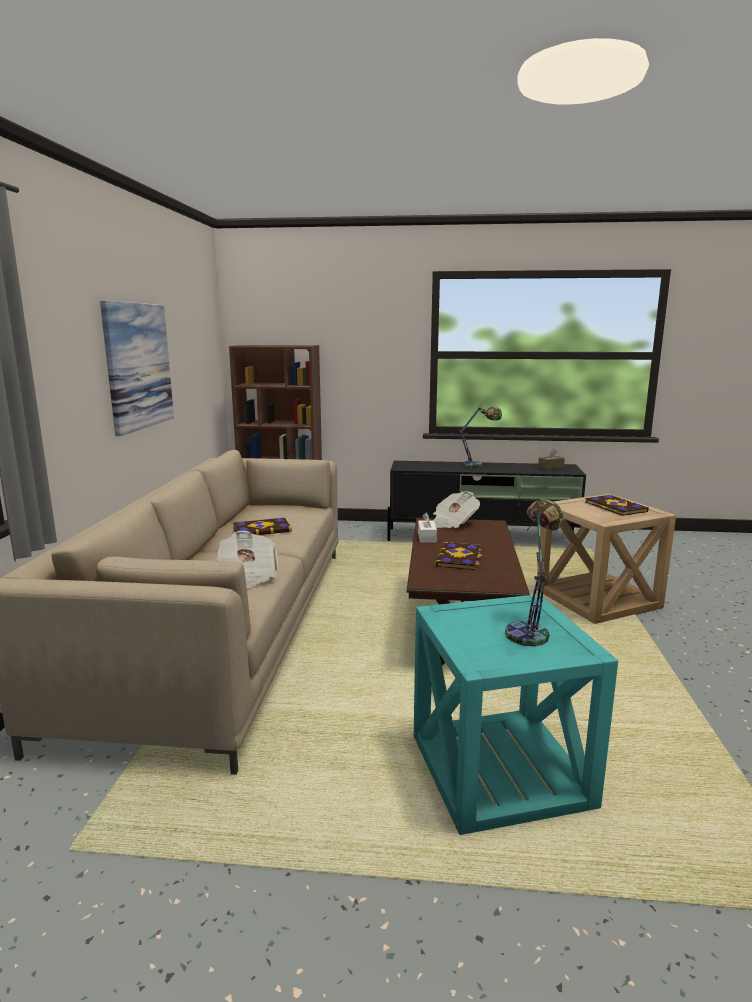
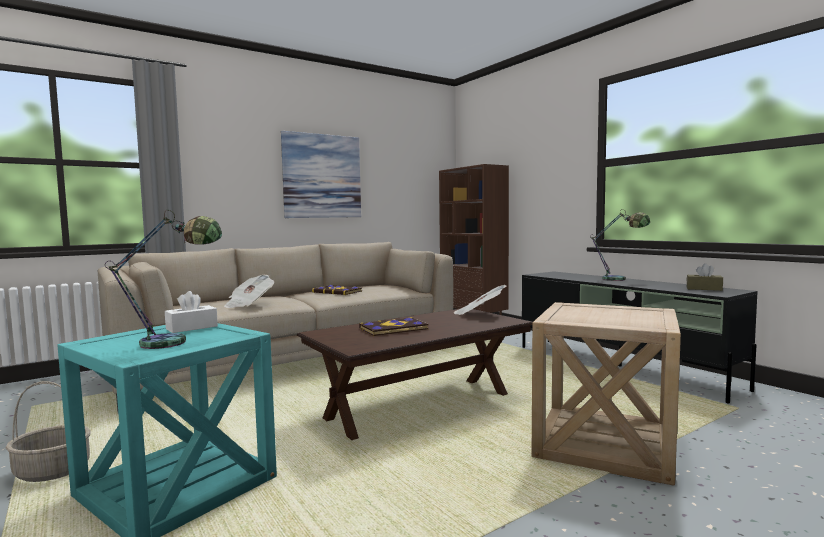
camera: 50 degrees right, 10 degrees down
white tissue box [418,513,437,543] -> white tissue box moved to [165,291,218,333]
book [585,495,649,516] -> none
none -> basket [6,381,91,482]

